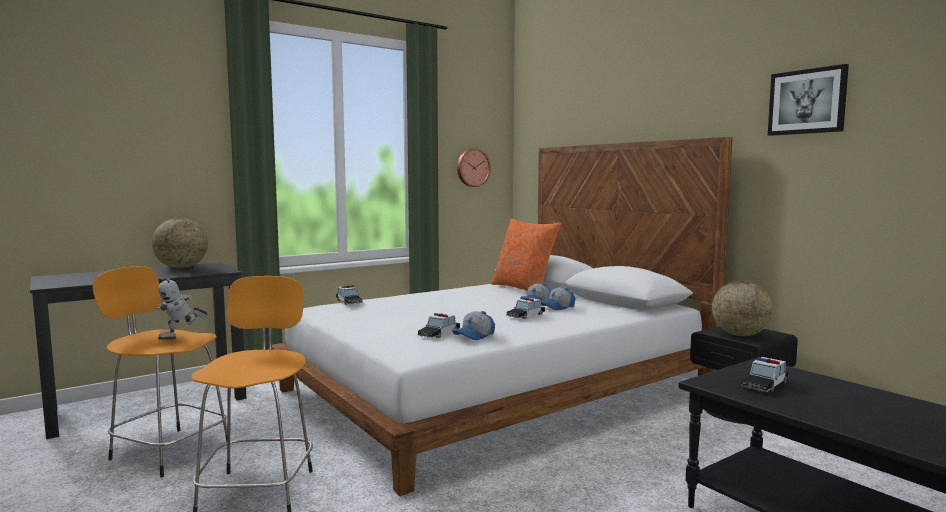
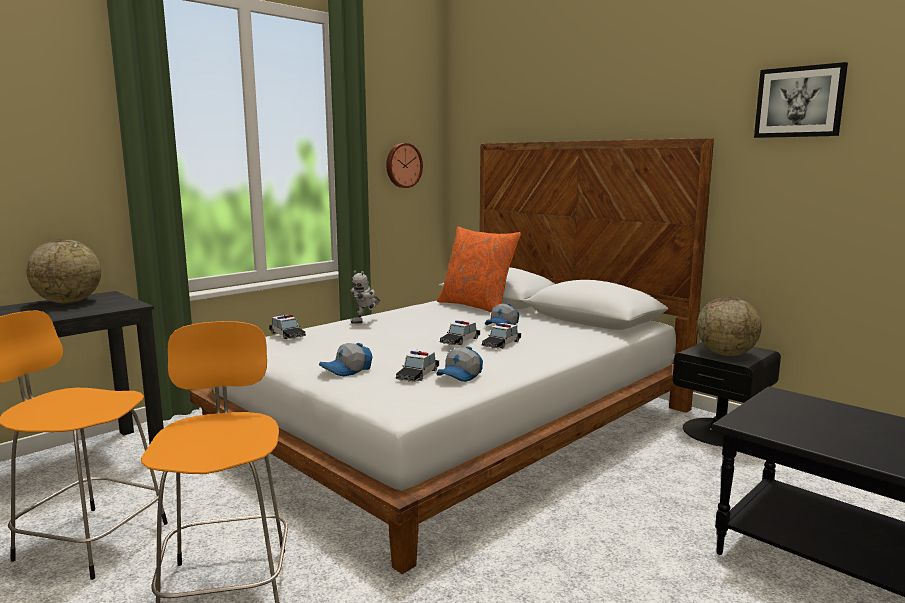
camera: 10 degrees left, 5 degrees up
toy robot [155,277,208,340] -> toy robot moved to [350,271,380,324]
cap [540,287,576,310] -> cap moved to [319,343,373,376]
toy car [742,357,789,392] -> toy car moved to [439,320,480,345]

